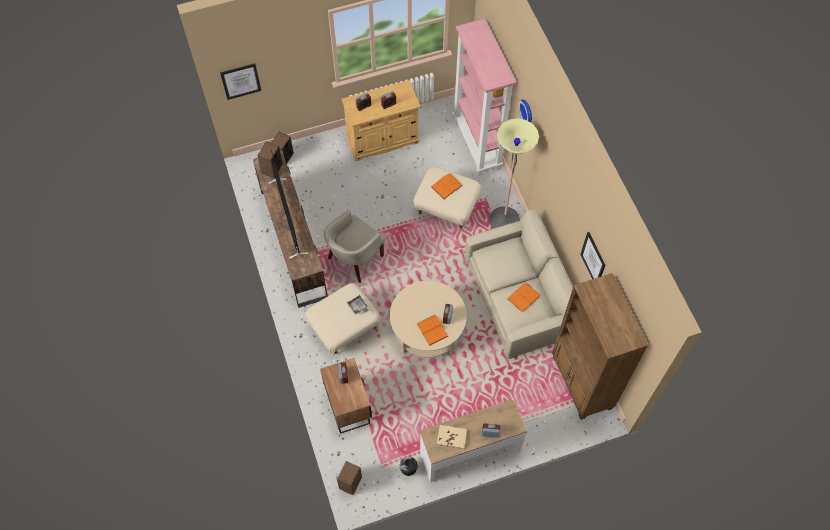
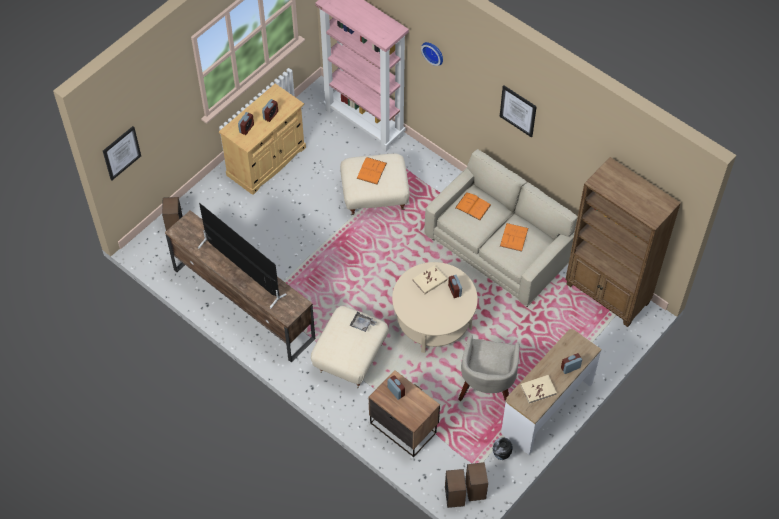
camera: 30 degrees left, 5 degrees down
speaker [258,141,283,178] -> speaker moved to [465,462,488,501]
beige armchair [324,211,385,283] -> beige armchair moved to [458,335,520,403]
orange book [417,315,448,346] -> orange book moved to [455,192,491,220]
floor lamp [489,118,539,229] -> none
picture [580,232,605,279] -> picture moved to [500,86,537,137]
none -> beige book [413,265,447,294]

